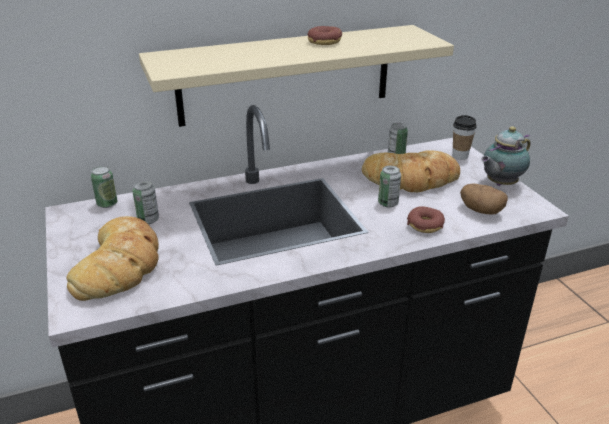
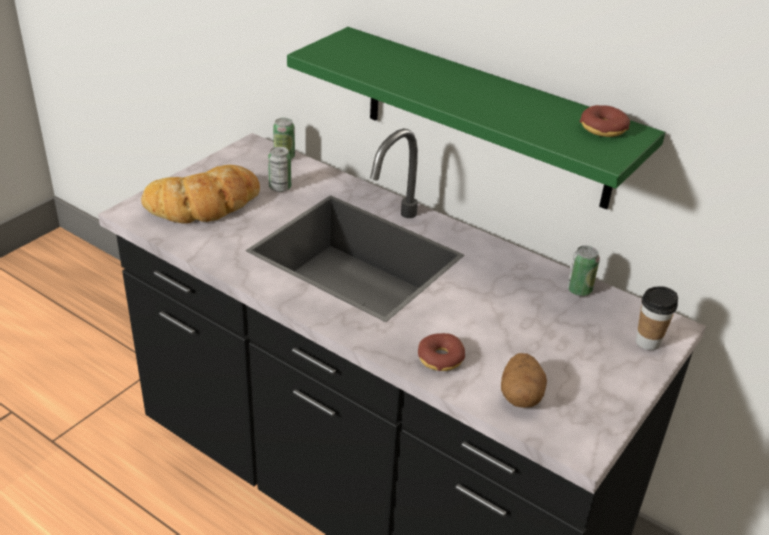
camera: 55 degrees right, 5 degrees up
beige shelf [139,25,454,127] -> green shelf [287,27,665,210]
donut [307,26,342,45] -> donut moved to [580,105,630,137]
bread [362,150,460,192] -> none
can [378,166,401,207] -> none
teapot [481,126,530,186] -> none

